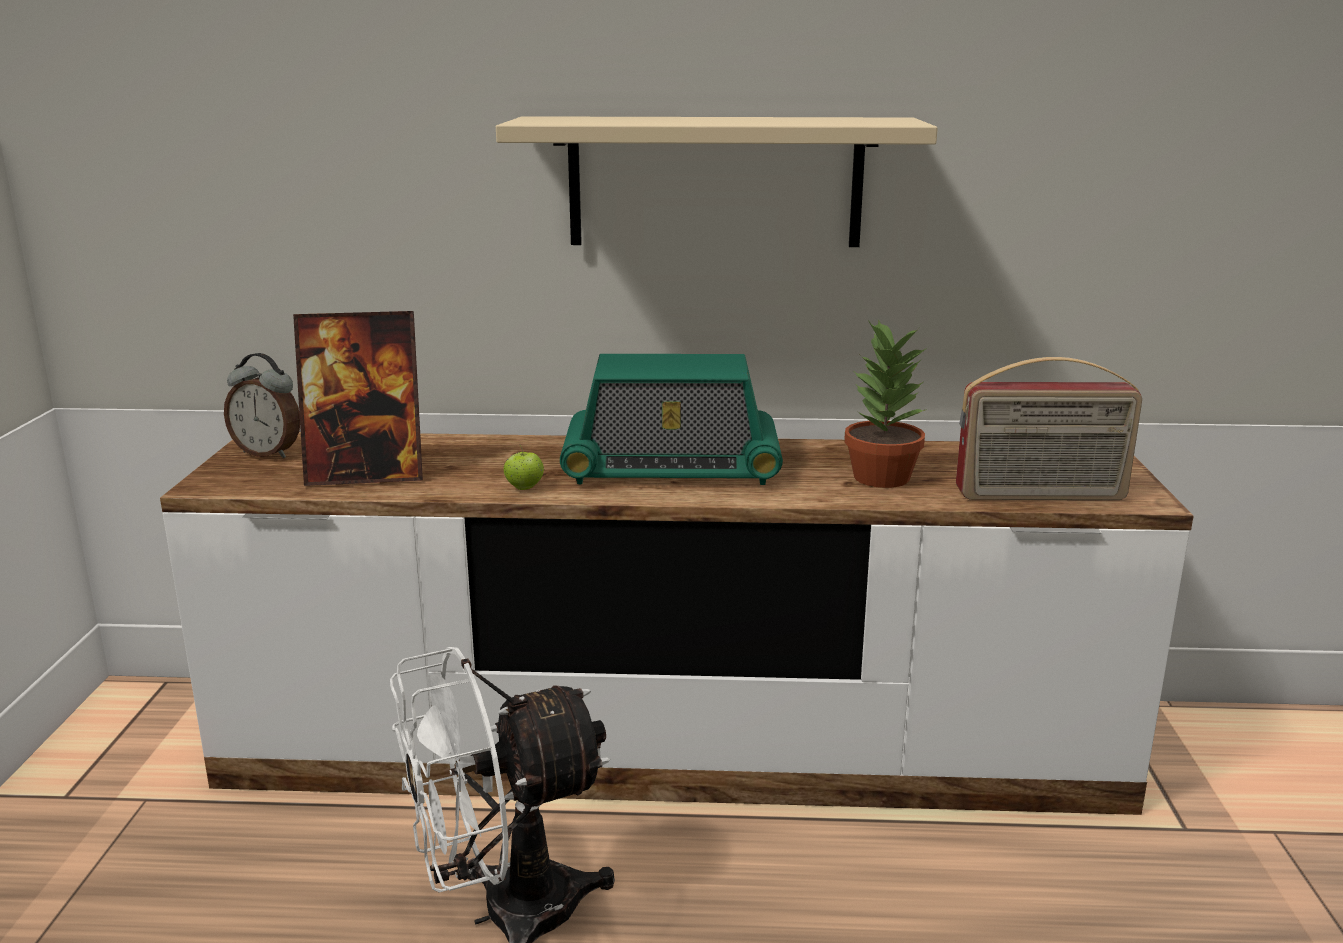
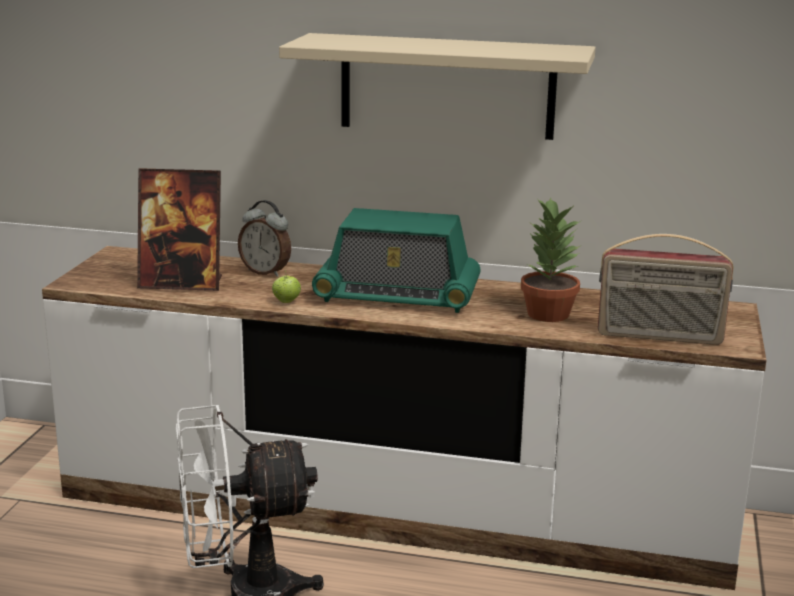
camera: 10 degrees right, 0 degrees up
alarm clock [224,353,300,458] -> alarm clock moved to [238,200,291,277]

